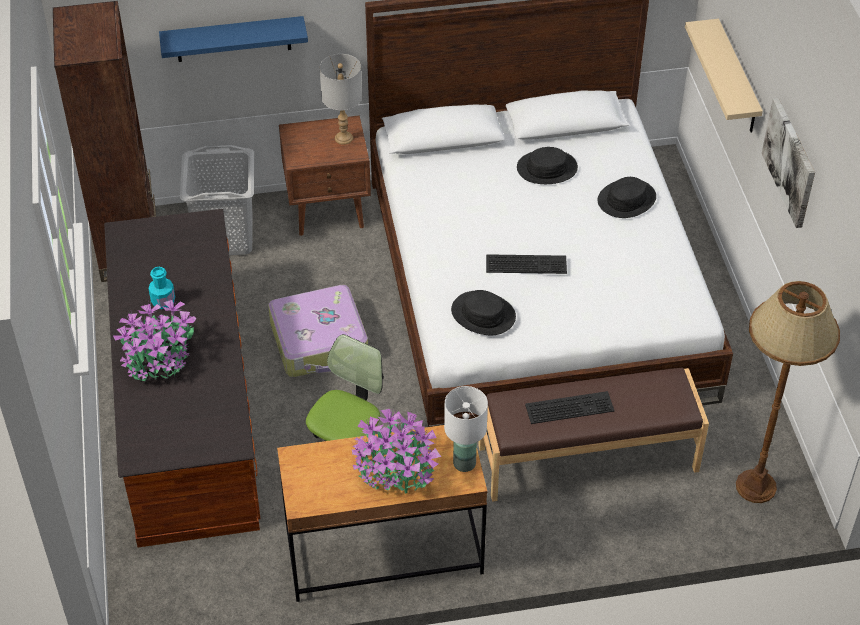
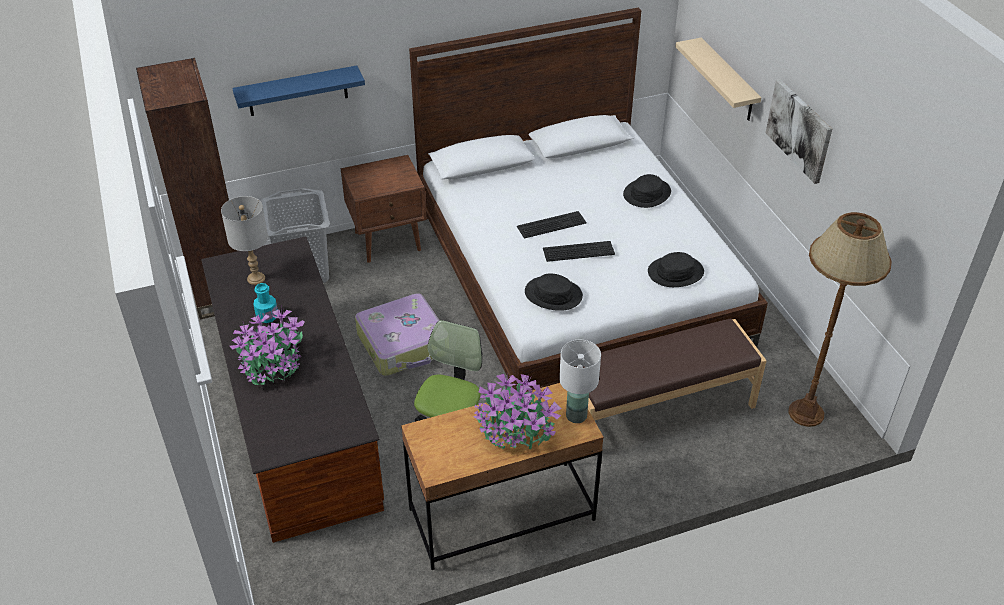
camera: 10 degrees left, 5 degrees down
grey table lamp [320,54,362,145] -> grey table lamp moved to [221,196,268,285]
black hat [517,147,578,184] -> black hat moved to [648,252,704,287]
keyboard [525,391,615,424] -> keyboard moved to [517,211,587,238]

